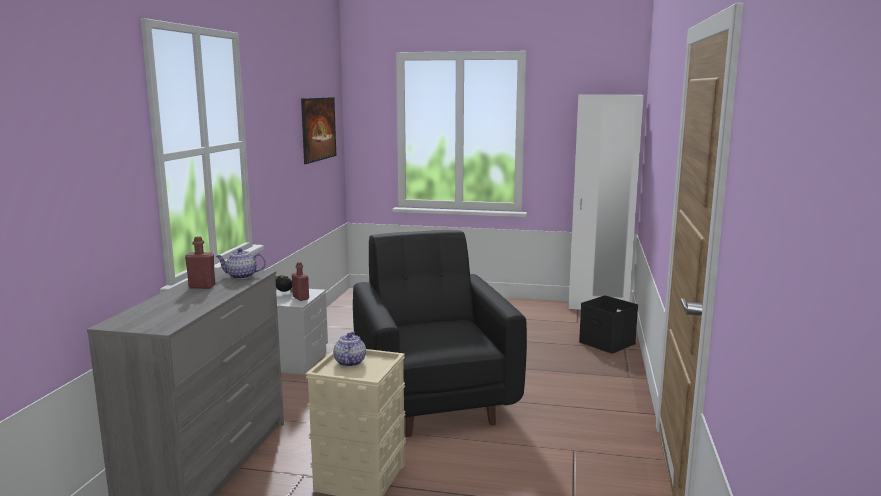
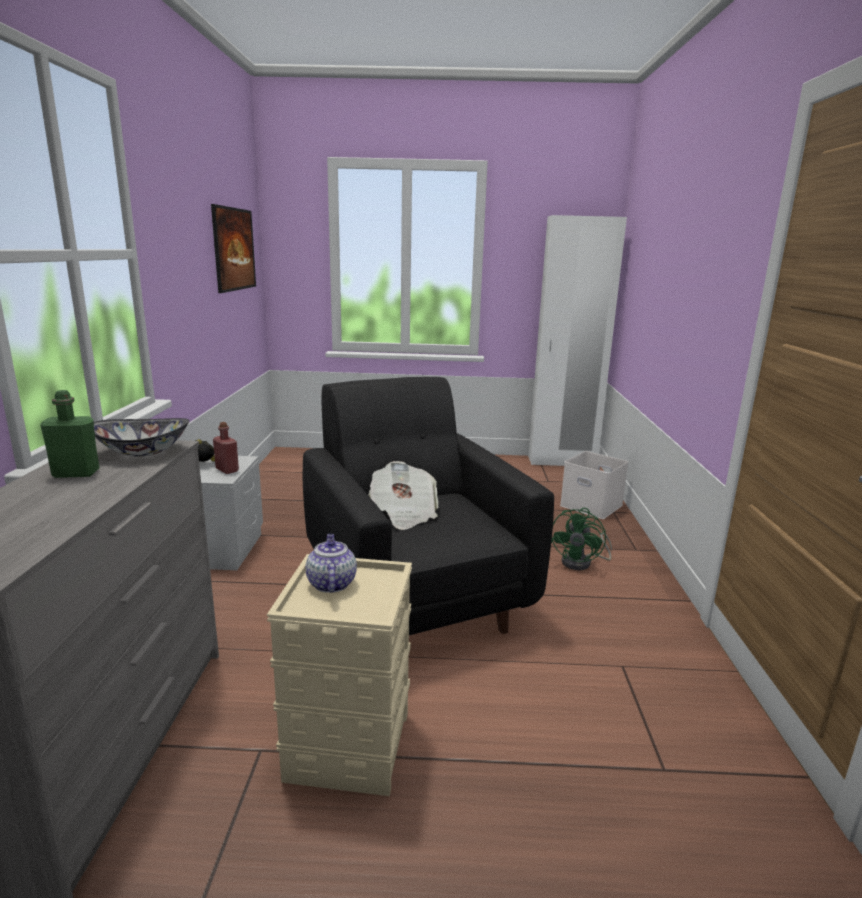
camera: 10 degrees left, 5 degrees up
red bottle [185,236,216,289] -> green bottle [41,390,100,478]
teapot [216,248,266,279] -> bowl [94,418,189,456]
black storage box [579,296,638,354] -> white storage box [560,451,628,519]
none -> newspaper [368,461,438,530]
none -> green fan [551,508,612,570]

